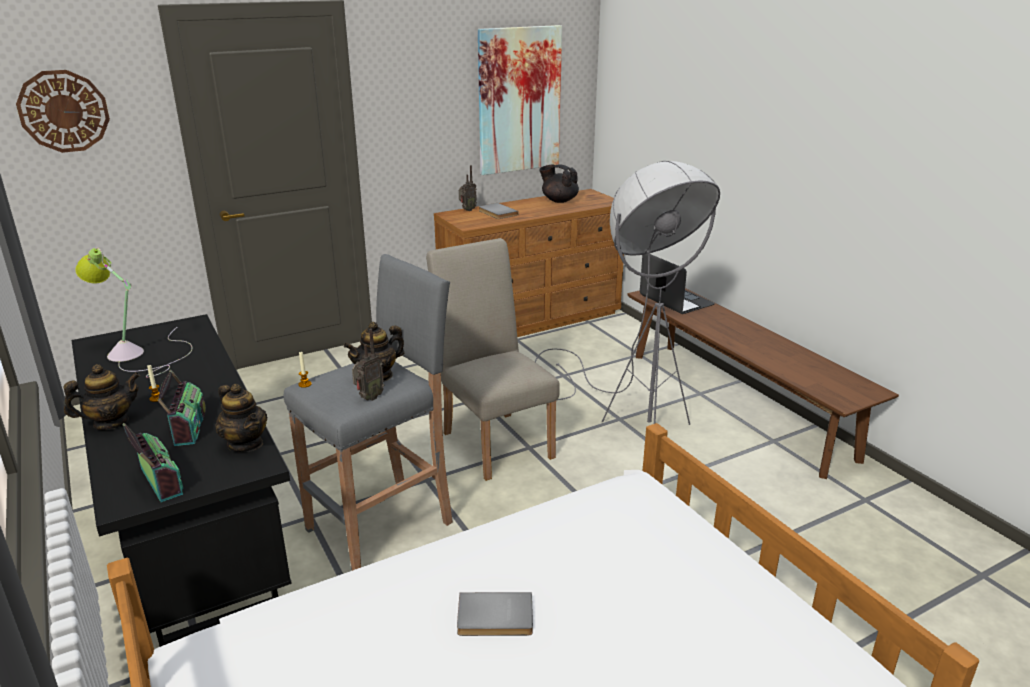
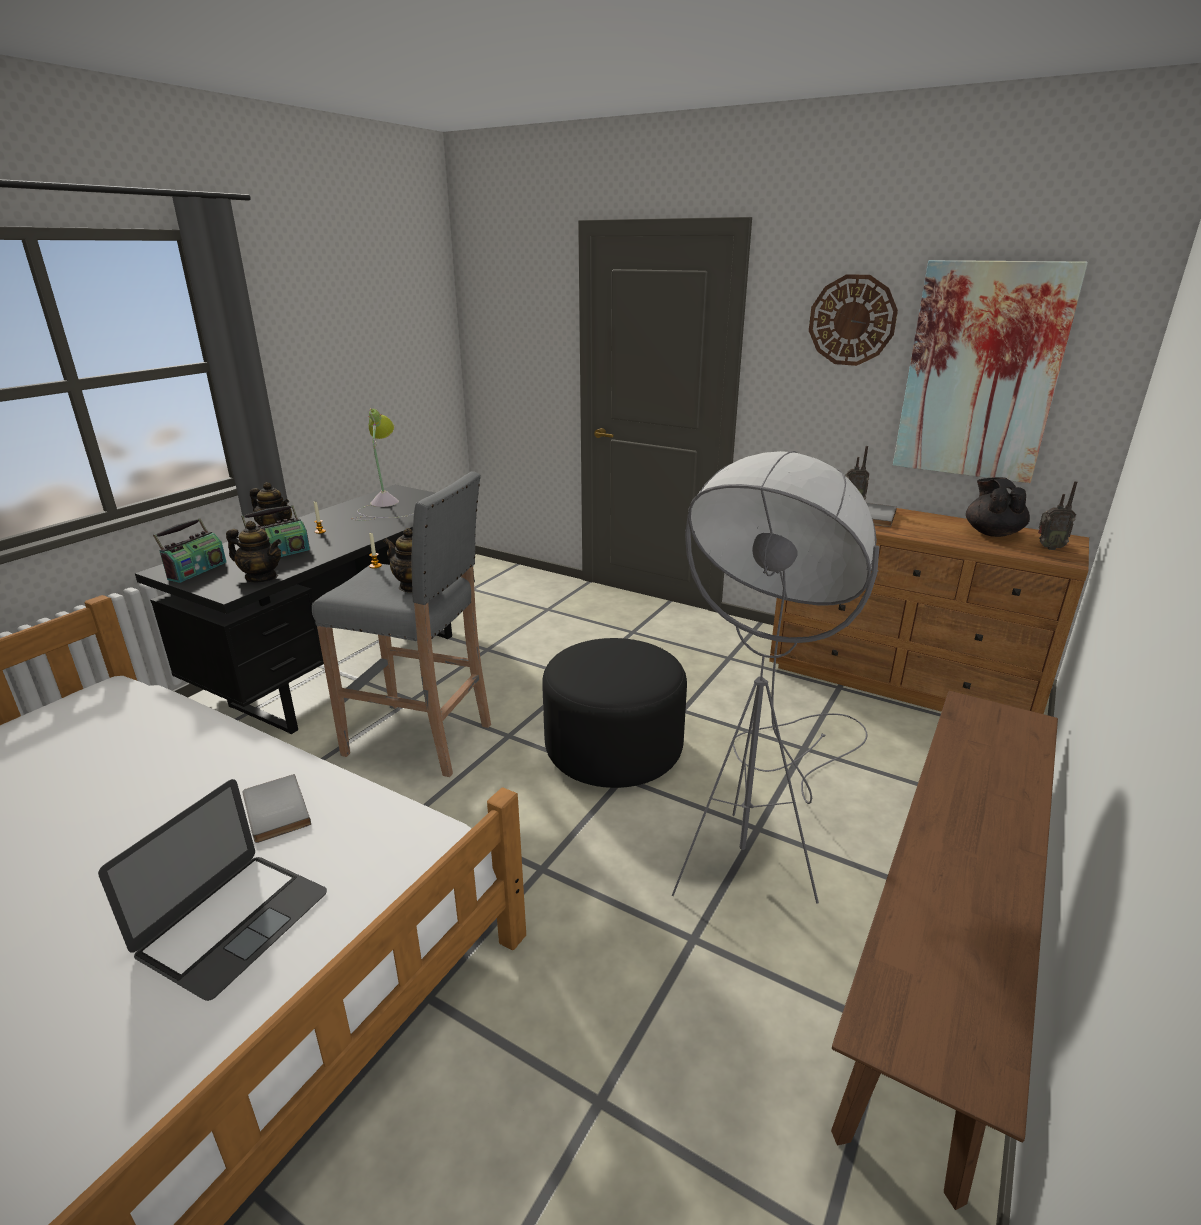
camera: 60 degrees right, 0 degrees up
wall clock [16,70,110,153] -> wall clock moved to [809,274,898,366]
teapot [215,384,267,452] -> teapot turned 90 degrees counterclockwise [226,521,282,582]
radio [352,329,384,401] -> radio moved to [1038,481,1077,550]
beige chair [426,238,560,481] -> black ottoman [542,638,687,788]
grey book [457,592,533,636] -> grey book moved to [242,774,311,843]
laptop [640,254,715,314] -> laptop moved to [98,779,327,1001]

